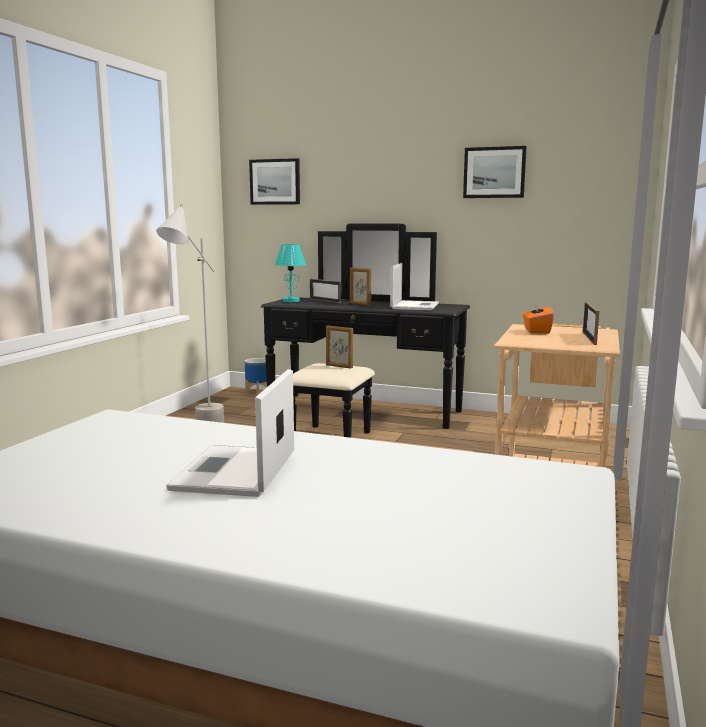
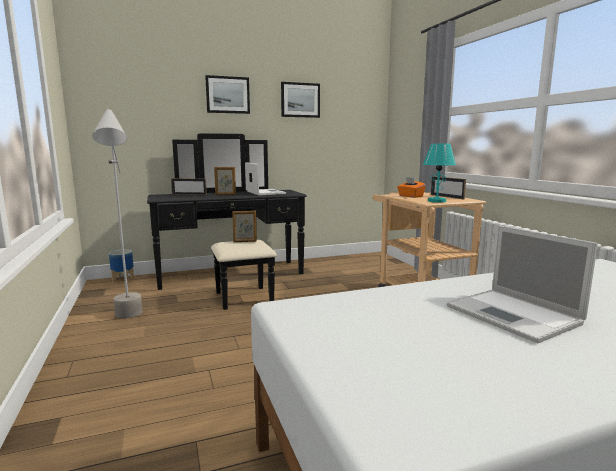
camera: 40 degrees left, 0 degrees up
picture [249,158,300,205] -> picture moved to [205,75,250,114]
turquoise table lamp [275,244,306,302] -> turquoise table lamp moved to [423,144,456,203]

